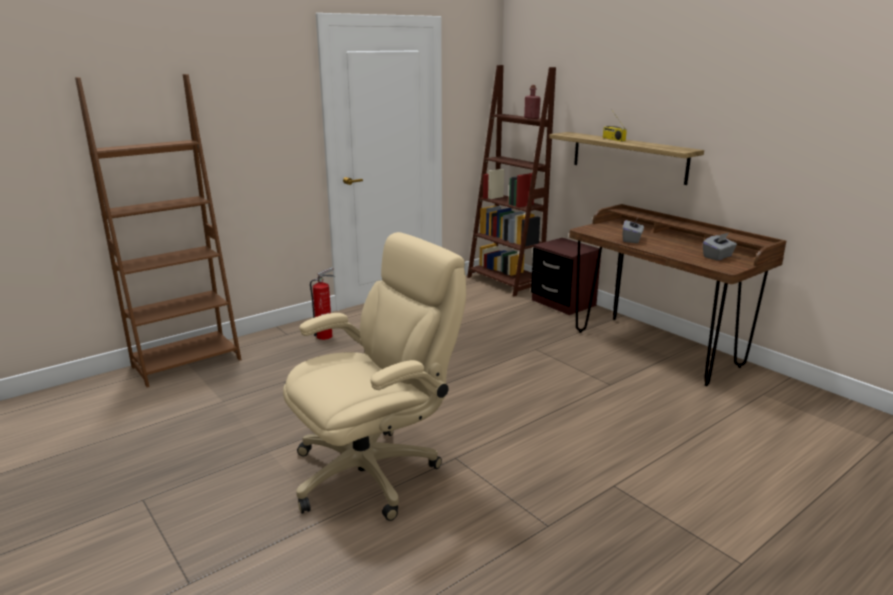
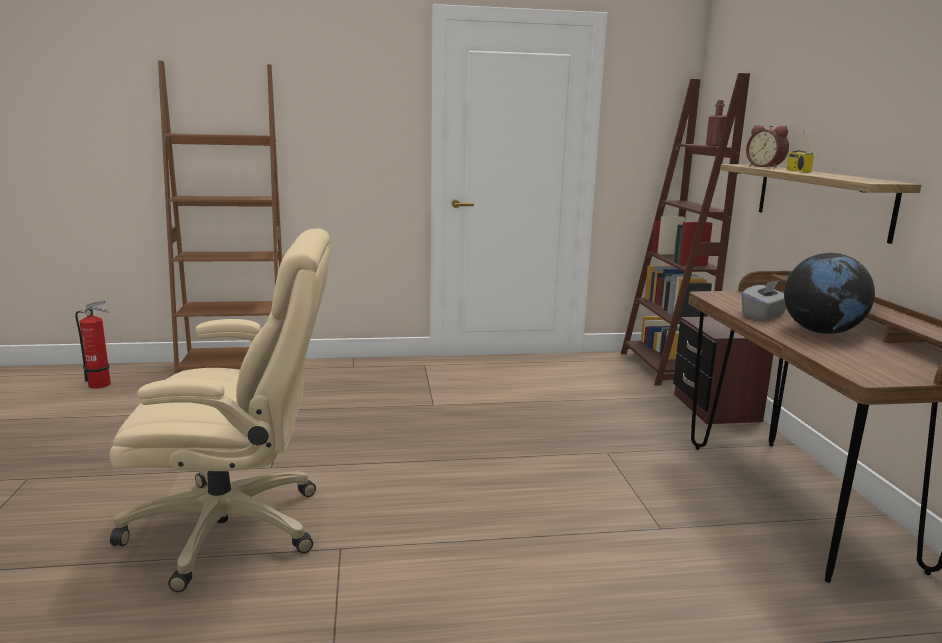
camera: 30 degrees right, 5 degrees down
fire extinguisher [310,267,335,340] -> fire extinguisher moved to [75,300,111,389]
grey tissue box [703,233,737,261] -> none
none -> alarm clock [746,125,789,168]
none -> globe [784,253,875,334]

